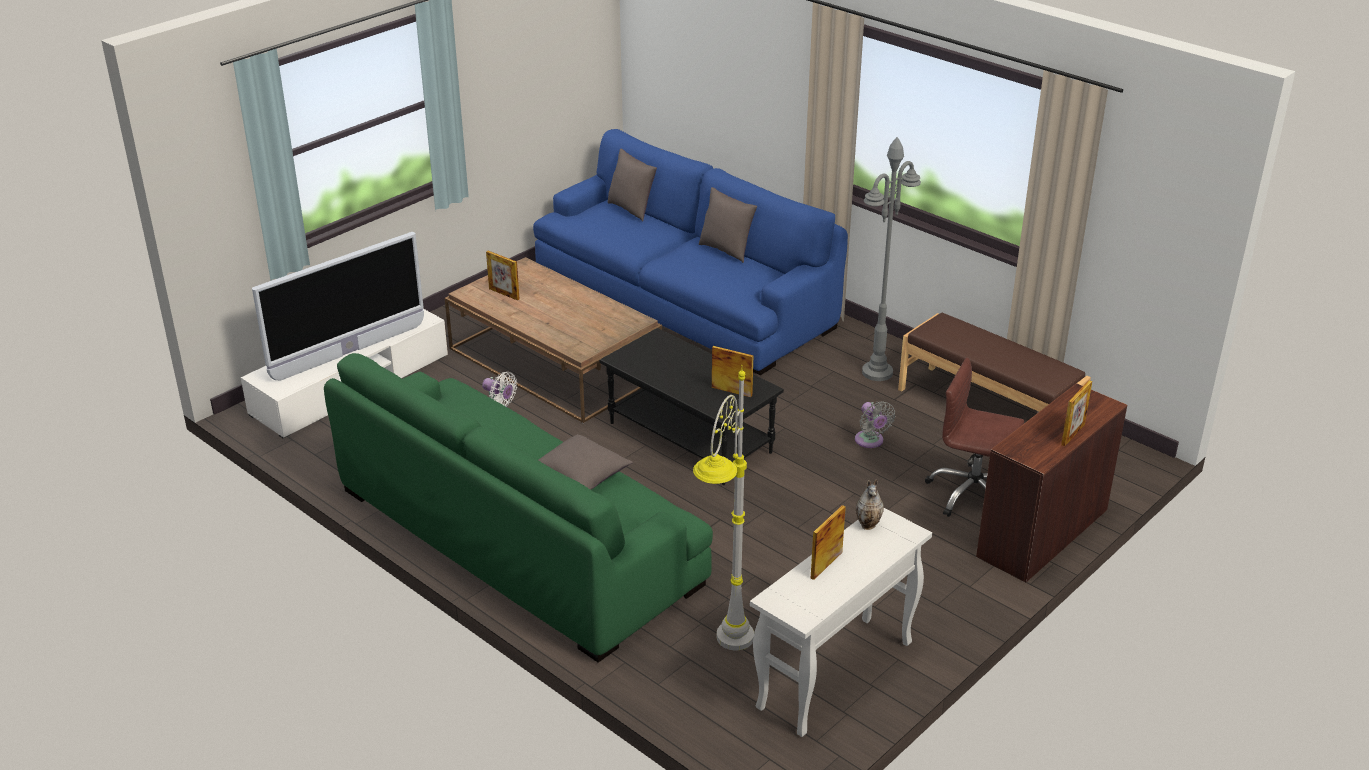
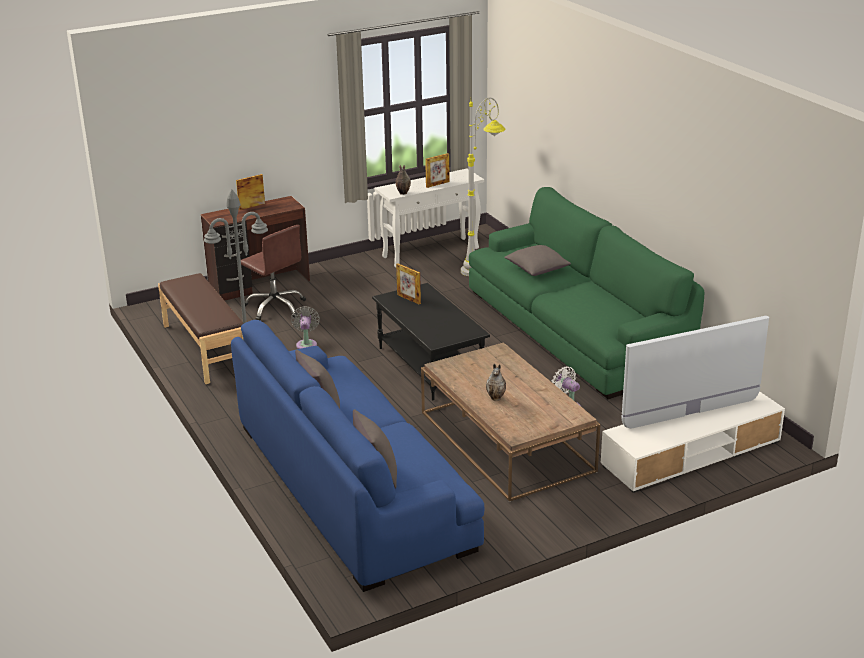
camera: 160 degrees left, 5 degrees down
picture frame [486,251,520,301] -> none
none -> vase [486,364,506,401]

